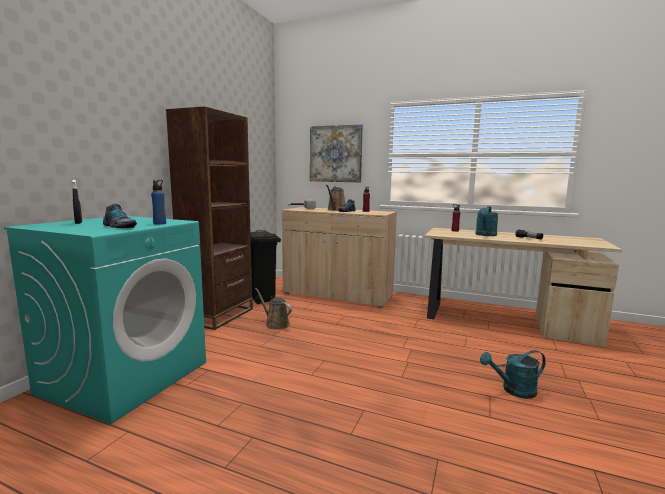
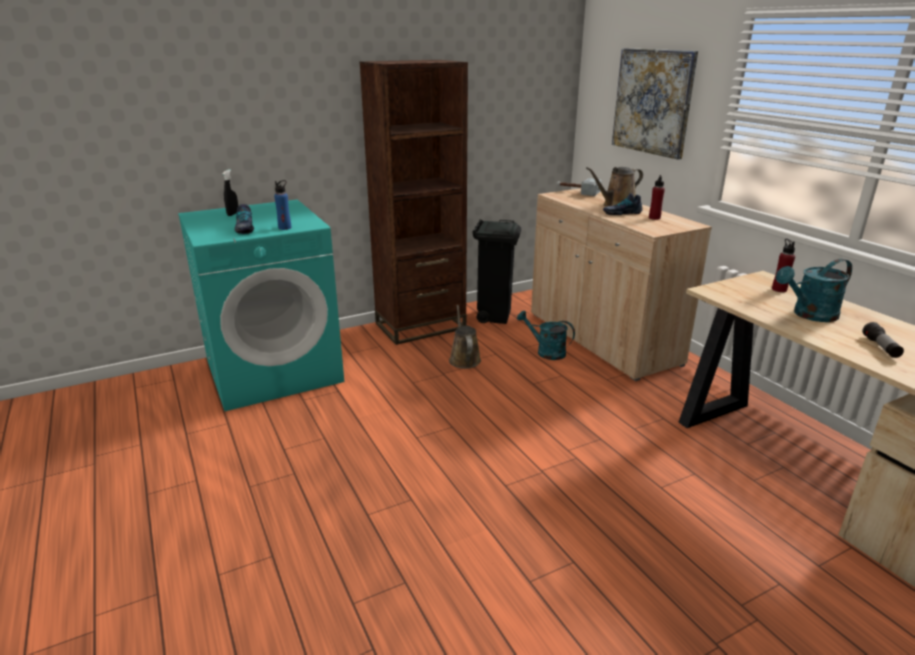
camera: 40 degrees right, 15 degrees up
turquoise watering can [480,350,546,399] -> turquoise watering can moved to [517,311,575,360]

